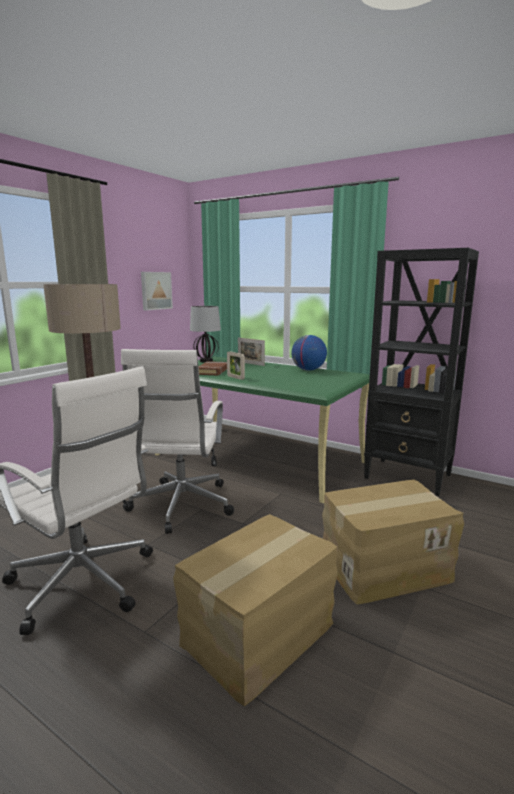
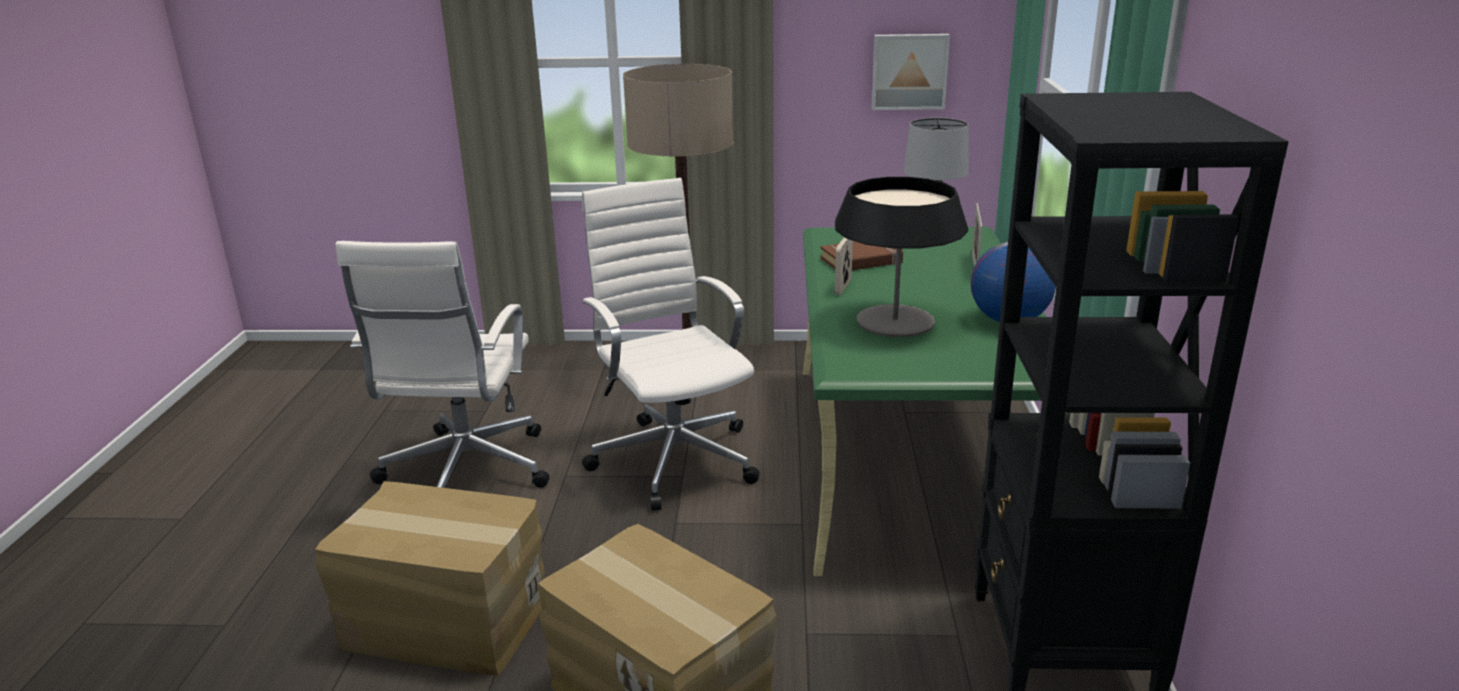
camera: 60 degrees right, 10 degrees up
white office chair [121,349,234,534] -> white office chair turned 90 degrees clockwise [582,178,760,511]
none -> table lamp [835,177,968,337]

